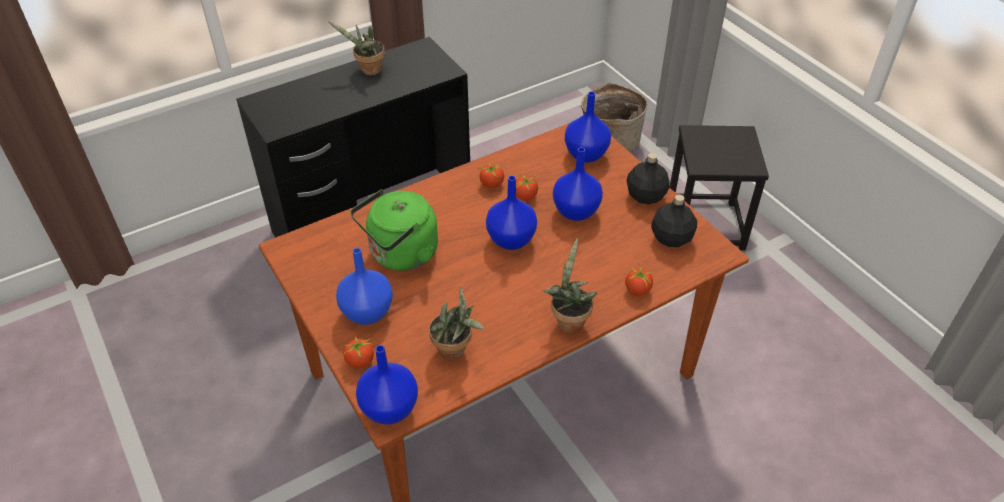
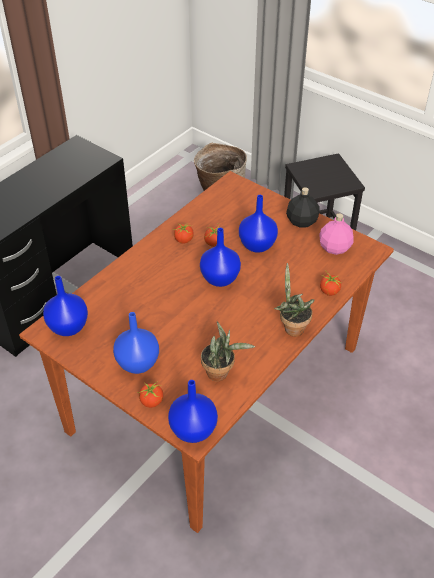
camera: 20 degrees left, 0 degrees up
potted plant [328,21,385,75] -> none
green kettle [350,189,438,271] -> none
blue vase [565,91,611,163] -> blue vase moved to [43,276,88,336]
black bottle [651,195,697,247] -> pink bottle [319,213,354,255]

